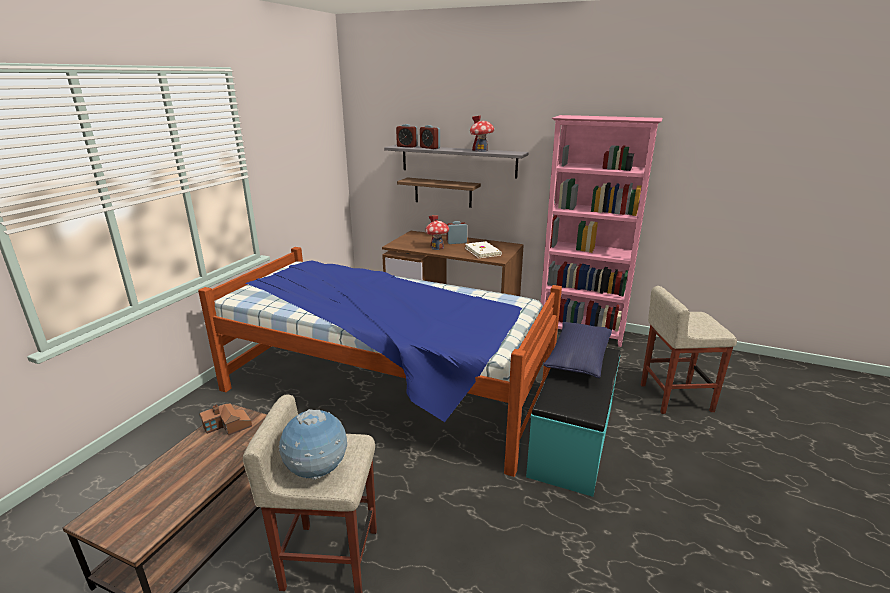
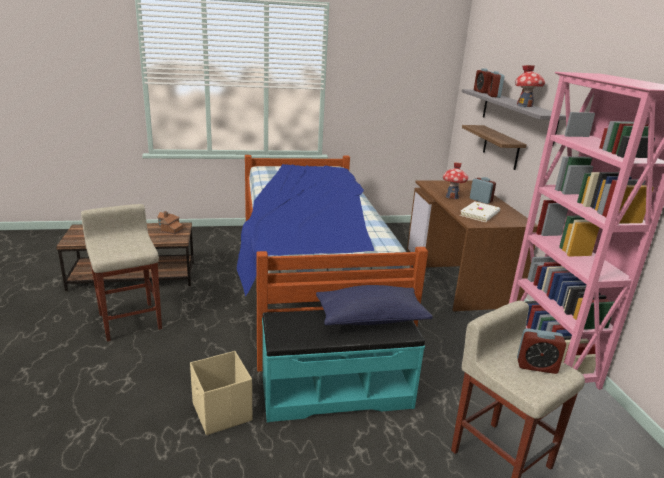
camera: 55 degrees right, 0 degrees up
globe [278,409,347,480] -> none
none -> beige storage box [190,351,252,435]
none -> alarm clock [517,328,566,374]

